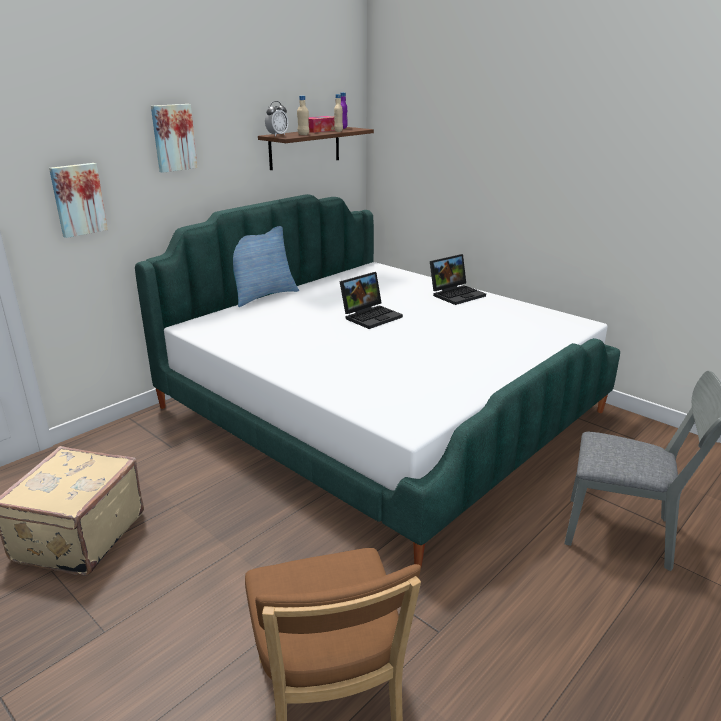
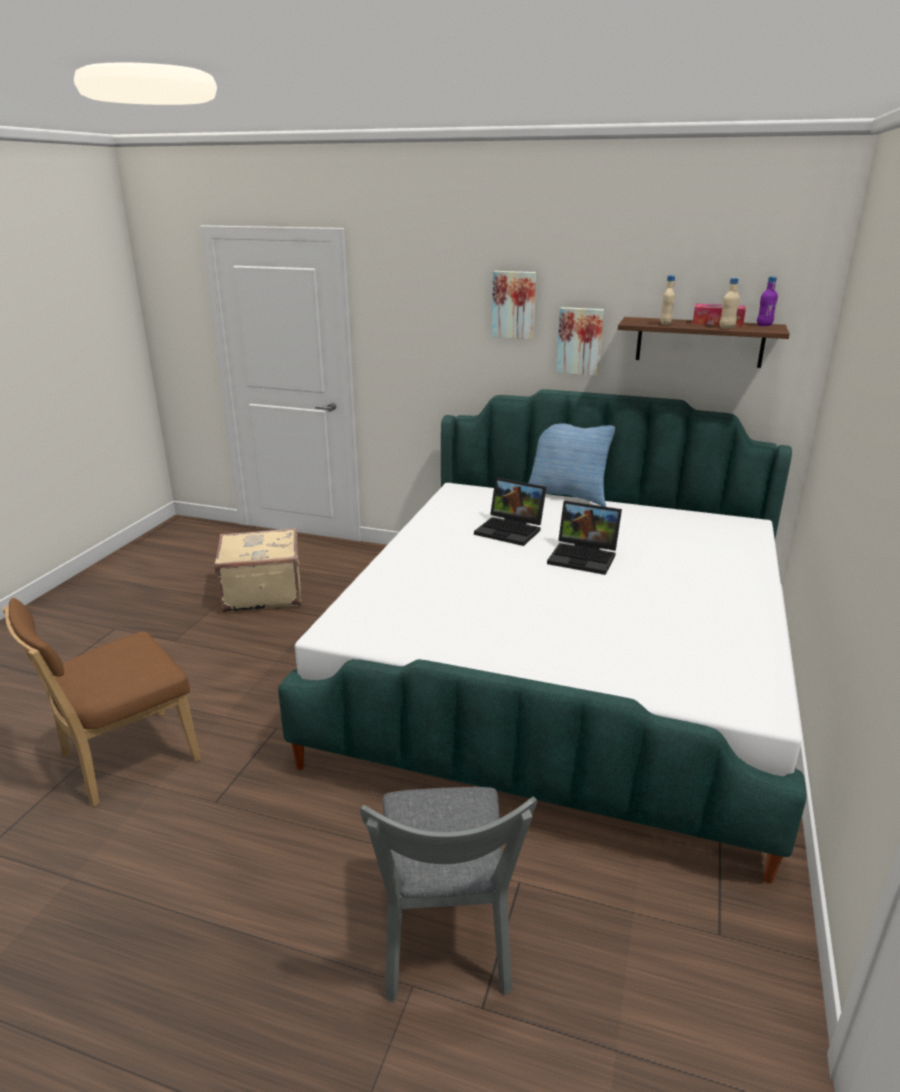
camera: 65 degrees right, 0 degrees up
picture [49,163,108,238] -> picture moved to [556,307,604,376]
alarm clock [265,101,288,136] -> none
laptop [430,254,486,305] -> laptop moved to [474,478,547,546]

